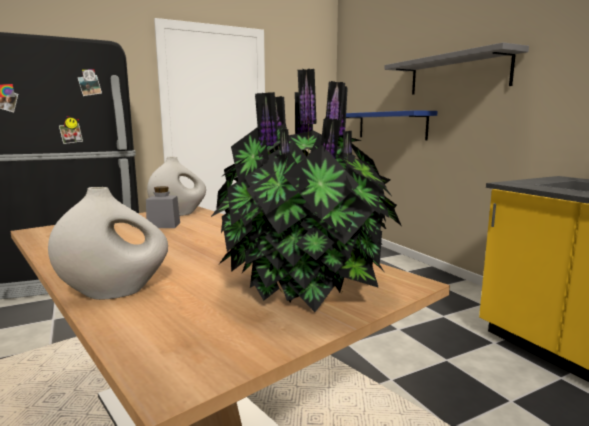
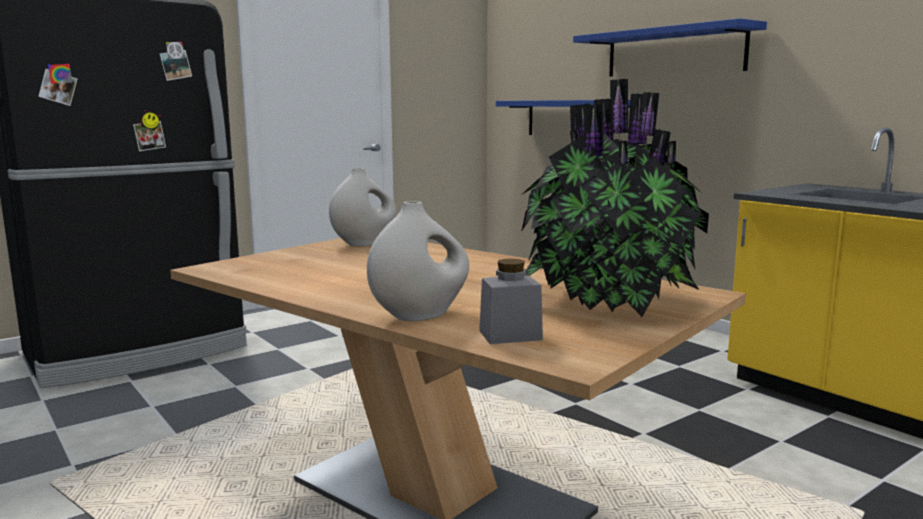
camera: 10 degrees left, 0 degrees up
grey jar [146,186,180,228] -> grey jar moved to [479,259,543,344]
grey shelf [384,42,529,95] -> blue shelf [573,18,767,77]

